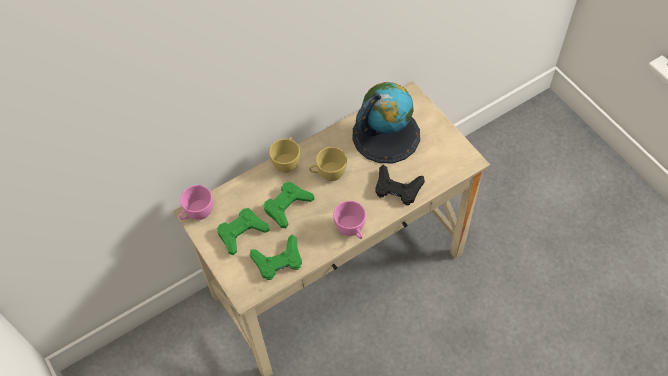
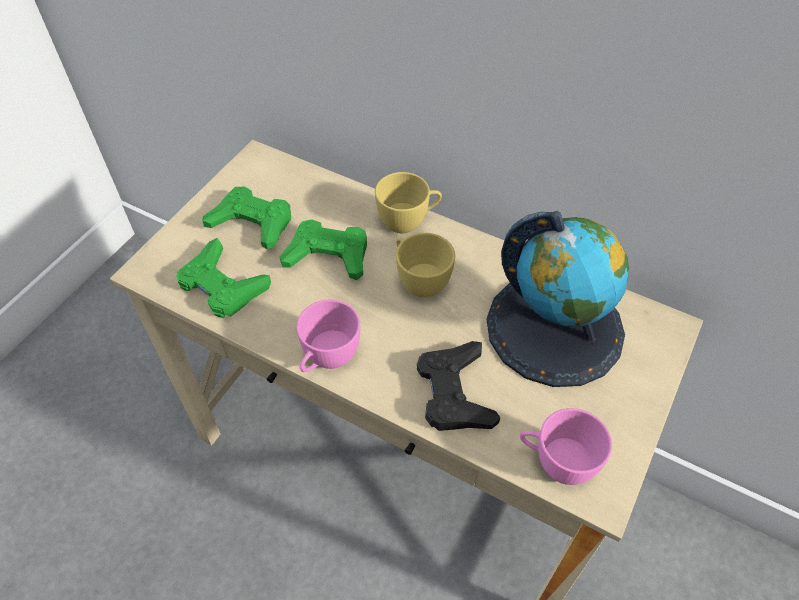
camera: 60 degrees right, 5 degrees down
pink cup [179,185,213,220] -> pink cup moved to [520,408,612,485]

